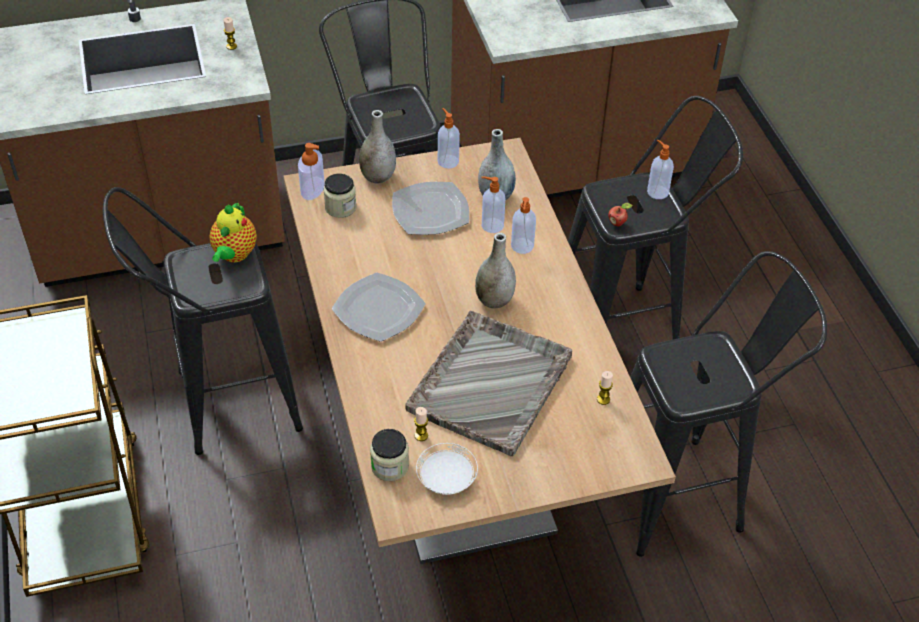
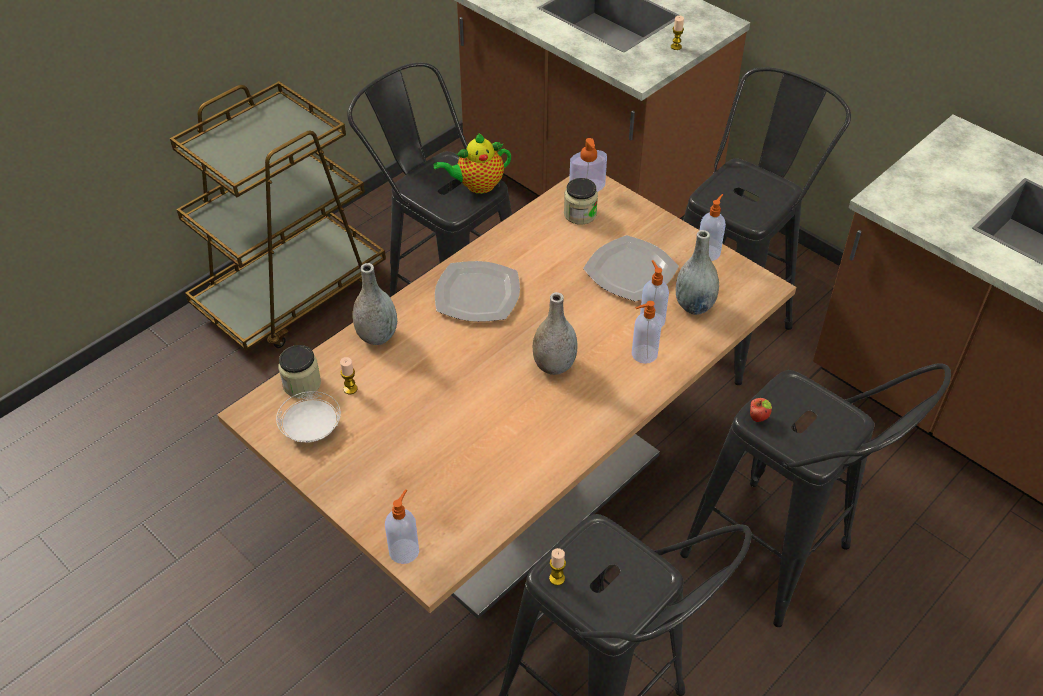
camera: 60 degrees right, 0 degrees up
grey vase [359,110,396,184] -> grey vase moved to [352,263,397,345]
grey tray [405,311,572,456] -> none
candle [597,371,613,405] -> candle moved to [549,548,566,586]
soap dispenser [647,140,674,199] -> soap dispenser moved to [385,489,419,564]

